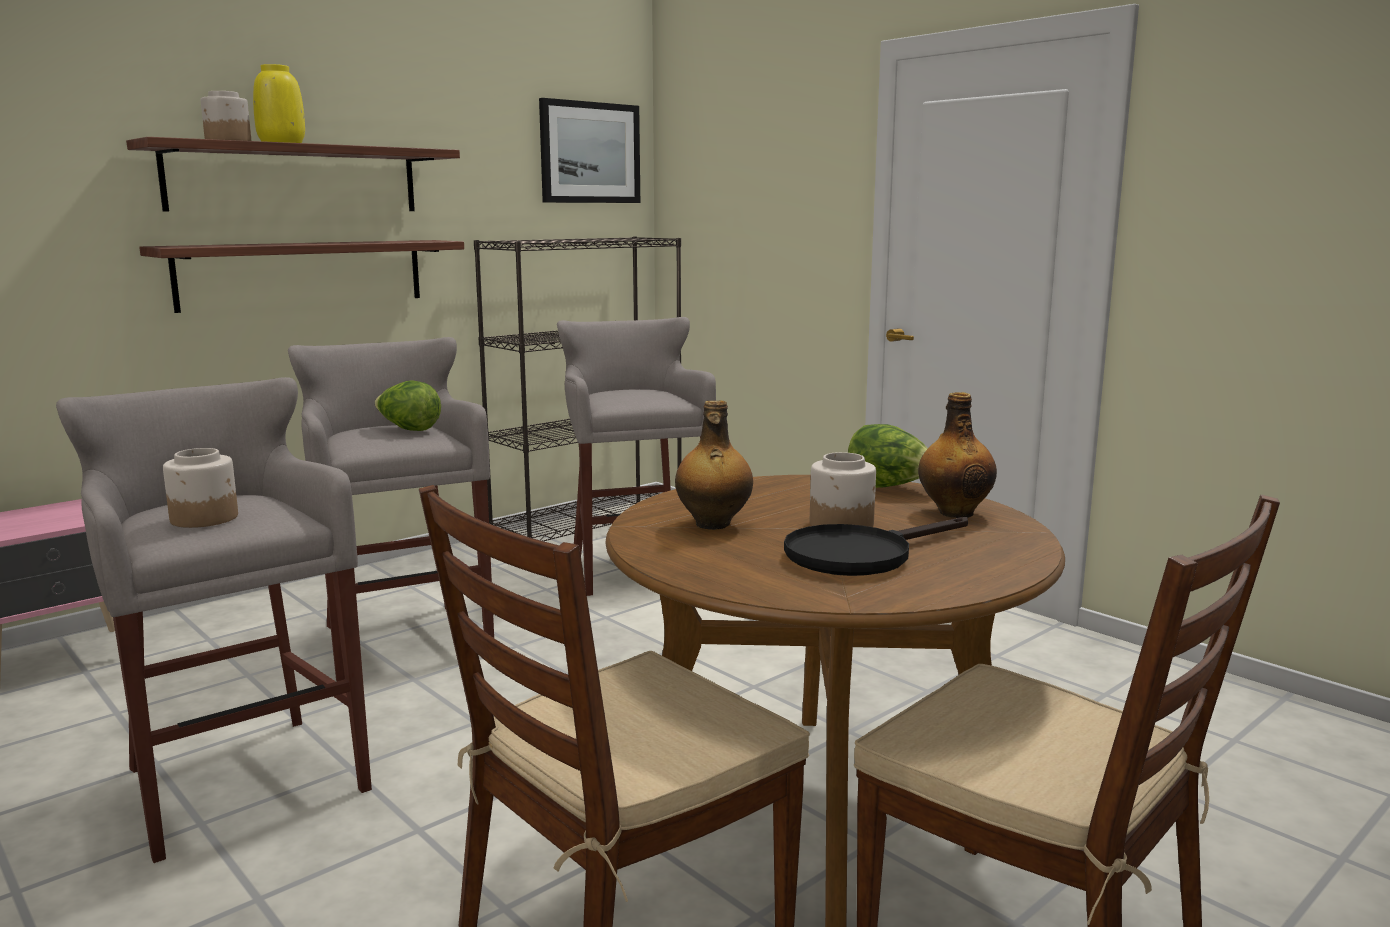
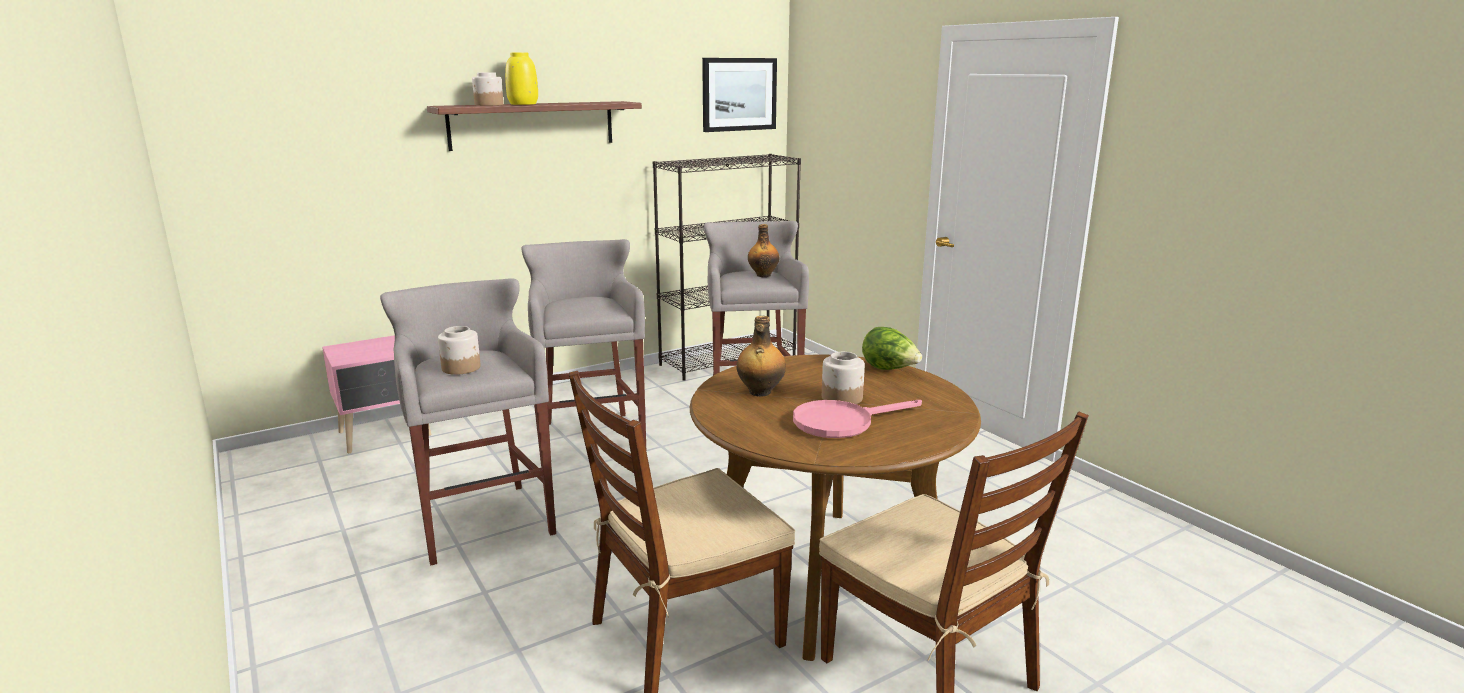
camera: 10 degrees right, 5 degrees up
shelf [139,240,464,313] -> none
lettuce [374,380,441,431] -> none
black frying pan [784,517,968,576] -> pink frying pan [793,400,922,438]
bottle [918,392,997,518] -> bottle moved to [748,224,779,277]

